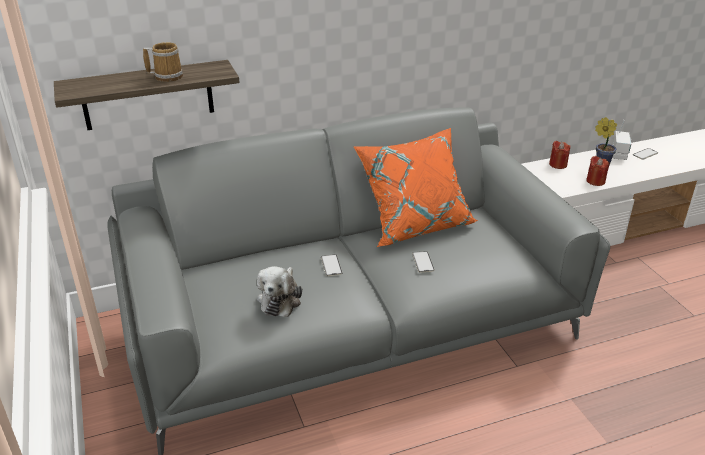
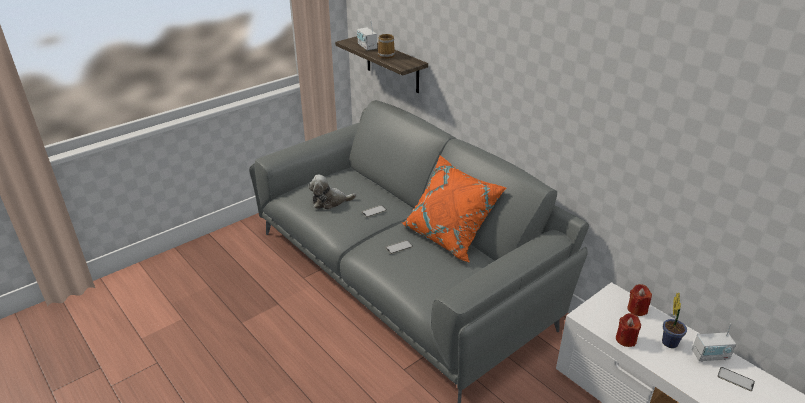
camera: 70 degrees right, 0 degrees up
none -> radio [357,20,377,51]

